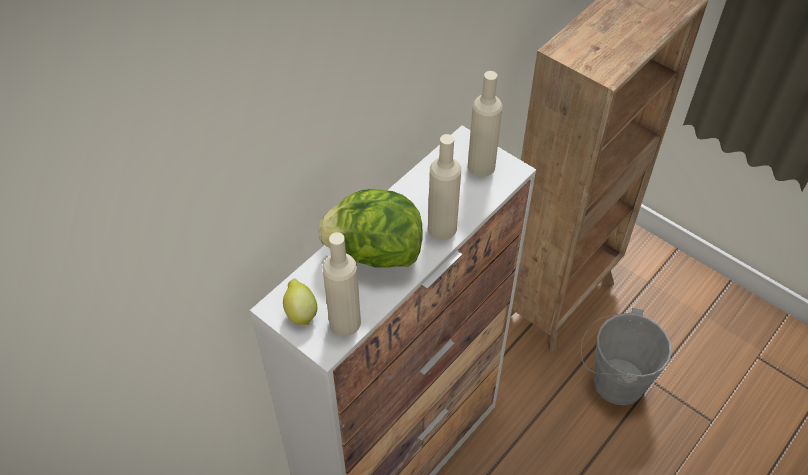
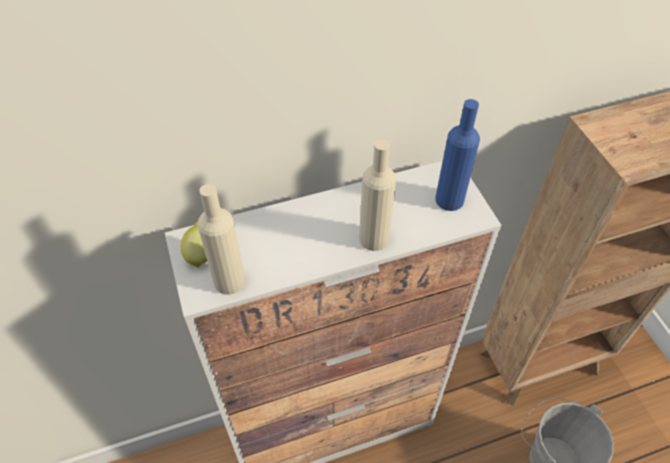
camera: 30 degrees right, 0 degrees up
lettuce [318,189,423,268] -> none
beige bottle [468,71,503,177] -> blue bottle [435,99,480,211]

